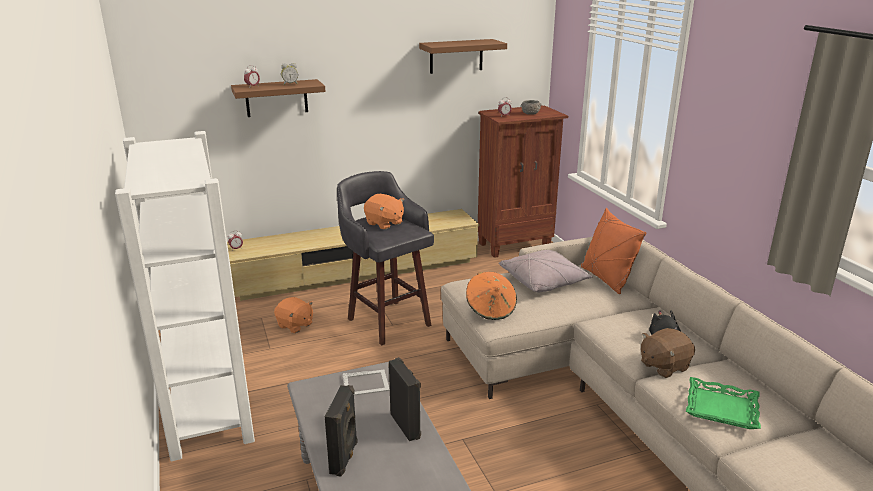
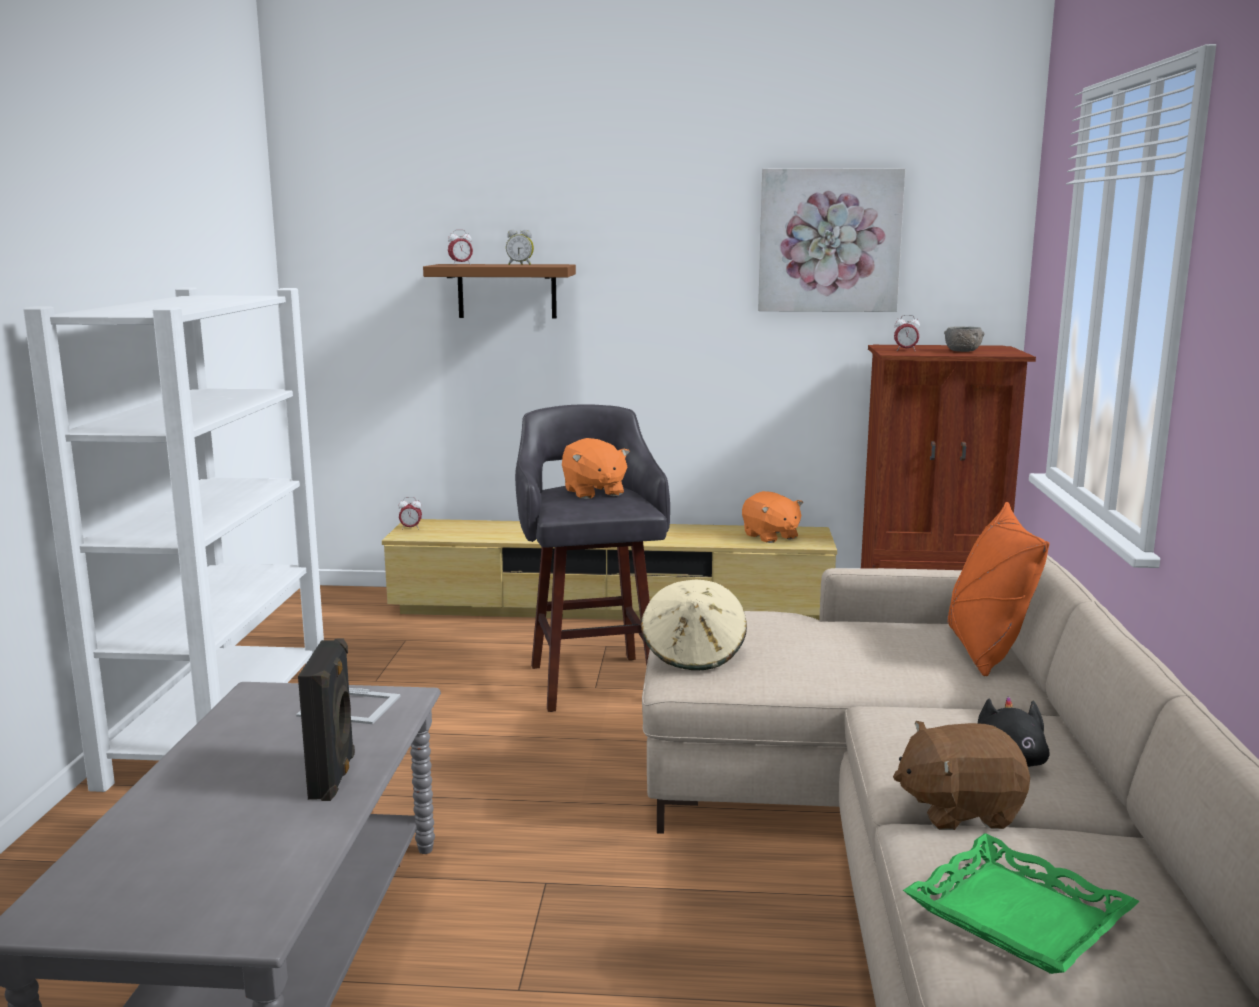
camera: 25 degrees right, 10 degrees down
orange plush toy [274,297,313,333] -> orange plush toy moved to [742,491,803,543]
black speaker [325,385,358,476] -> none
brown shelf [419,39,507,74] -> picture [758,168,906,312]
orange hat [466,272,517,320] -> beige hat [641,579,747,670]
purple pillow [499,250,592,292] -> none

